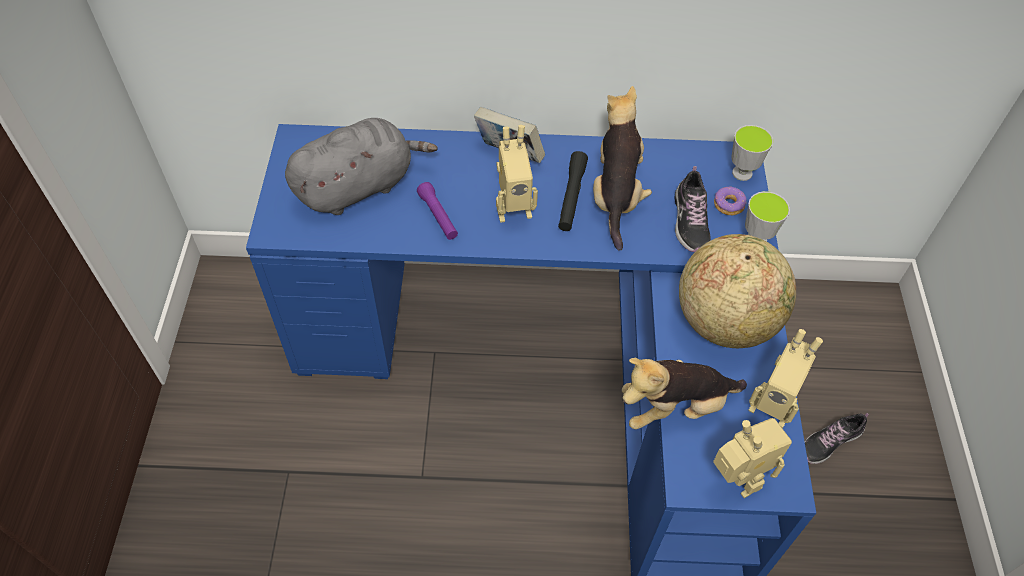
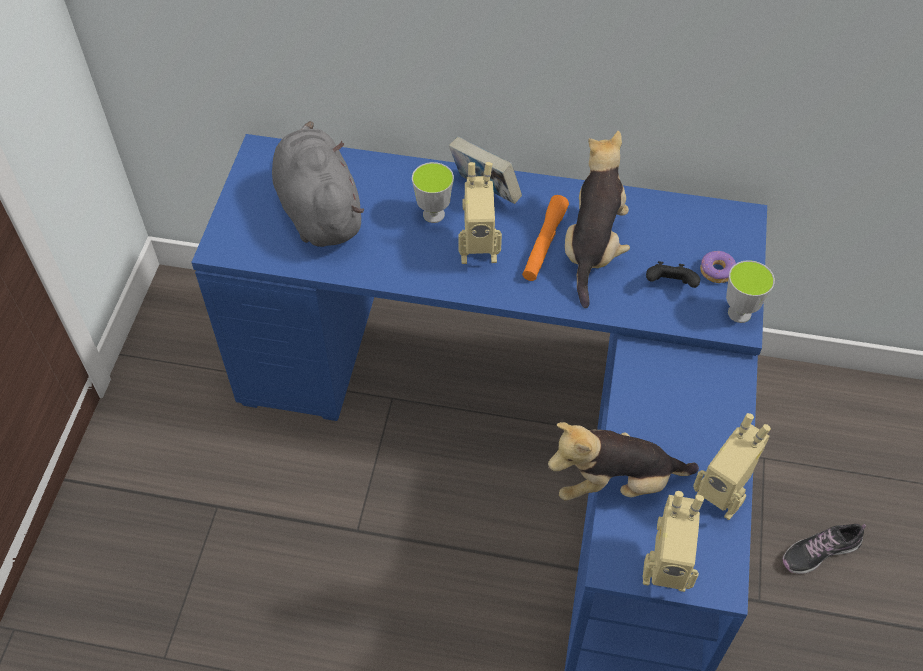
camera: 10 degrees right, 0 degrees up
grey plush toy [285,118,438,215] -> grey plush toy turned 90 degrees counterclockwise [272,121,364,247]
purple flashlight [417,182,458,240] -> none
black flashlight [558,151,588,231] -> orange flashlight [522,195,569,281]
shoe [675,166,711,252] -> black game controller [646,261,700,288]
globe [679,234,796,348] -> none
toy robot [713,418,792,498] -> toy robot turned 120 degrees clockwise [642,491,704,592]
cup [731,125,773,181] -> cup moved to [412,162,454,223]

